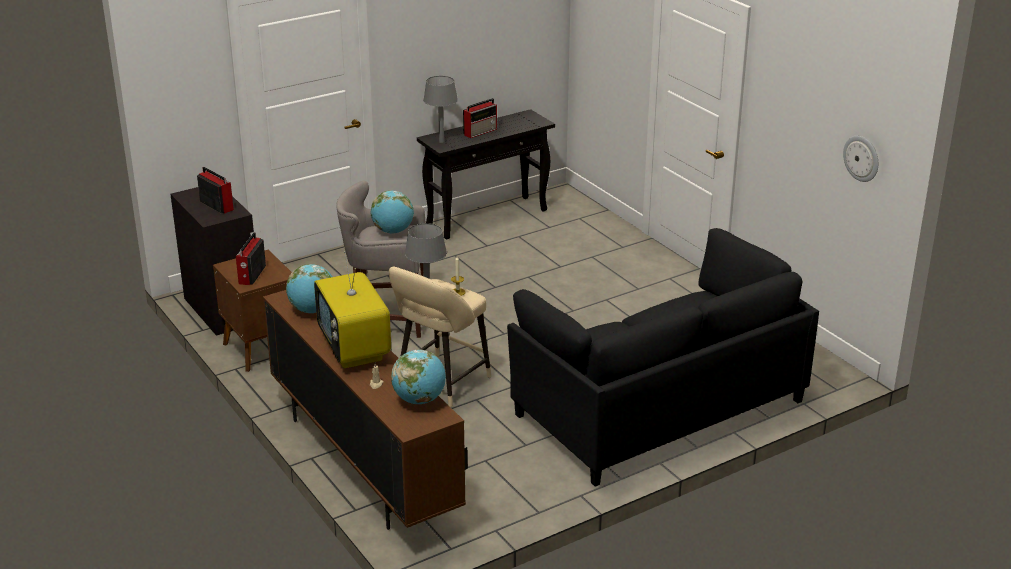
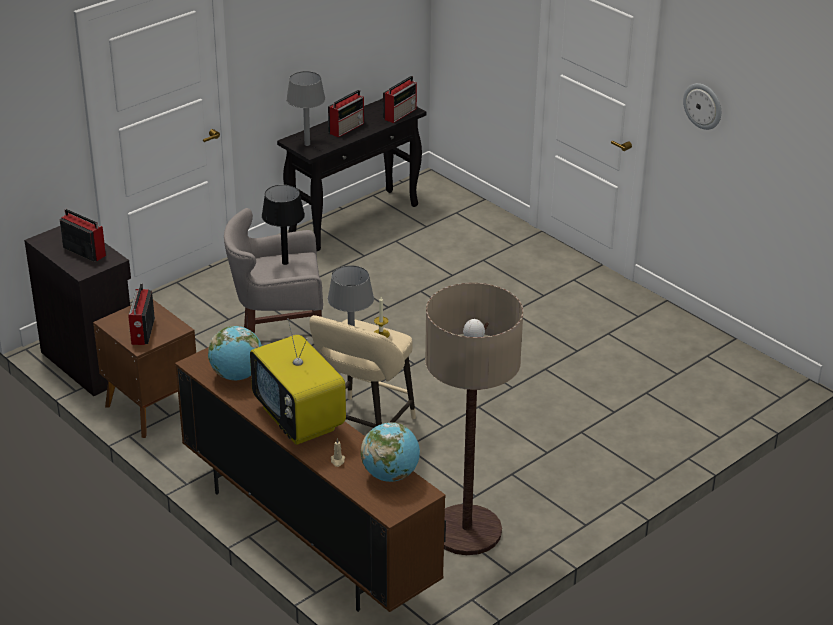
camera: 10 degrees left, 5 degrees up
globe [370,190,414,234] -> black table lamp [262,185,305,265]
black sofa [507,228,819,487] -> none
wall clock [843,136,878,182] -> wall clock moved to [683,83,721,130]
none -> radio [383,76,417,123]
none -> floor lamp [425,283,523,555]

